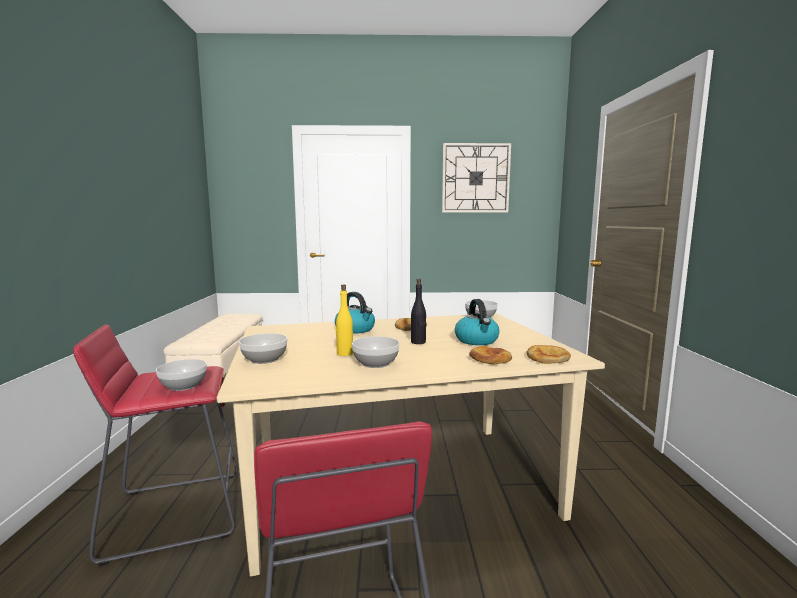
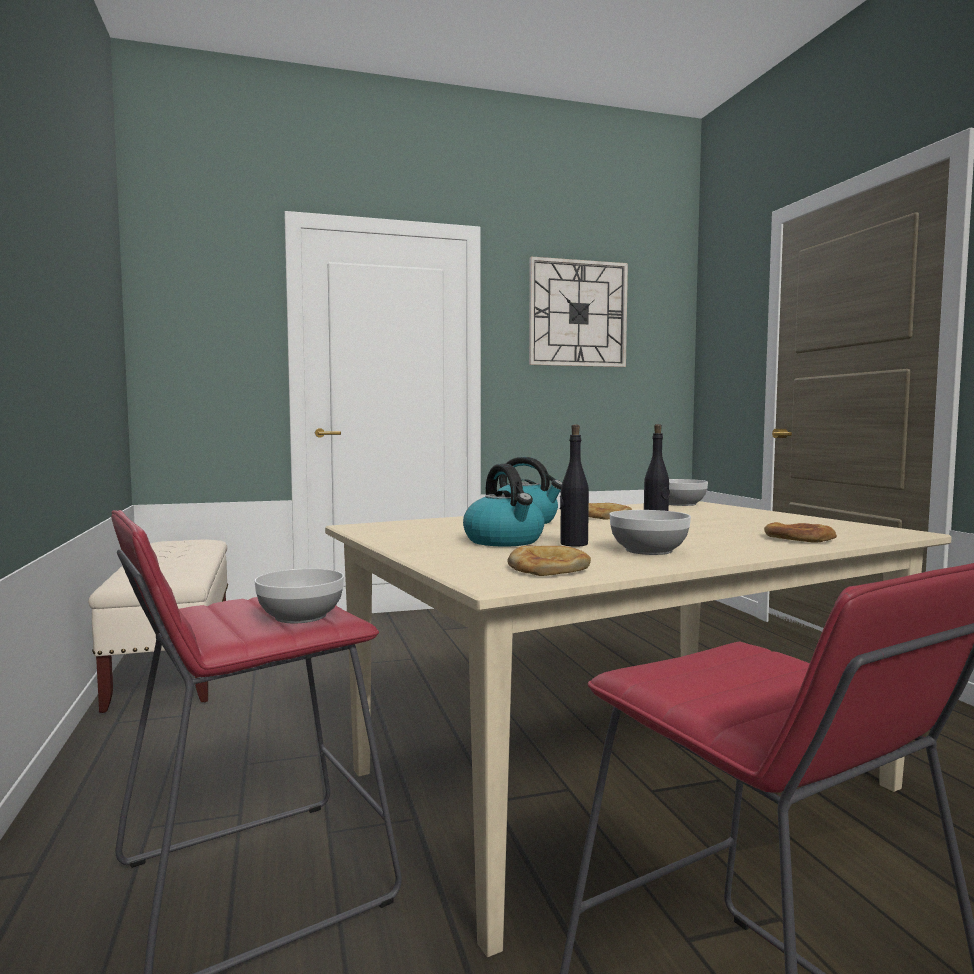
camera: 15 degrees left, 5 degrees down
bowl [239,333,287,364] -> none
yellow bottle [336,284,353,356] -> black bottle [560,425,589,547]
kettle [455,299,499,345] -> kettle moved to [463,464,545,547]
bread [526,345,571,364] -> bread moved to [508,546,591,576]

